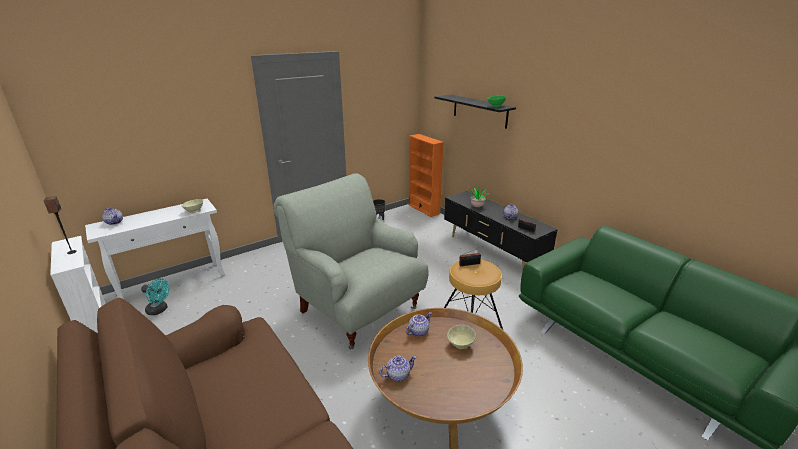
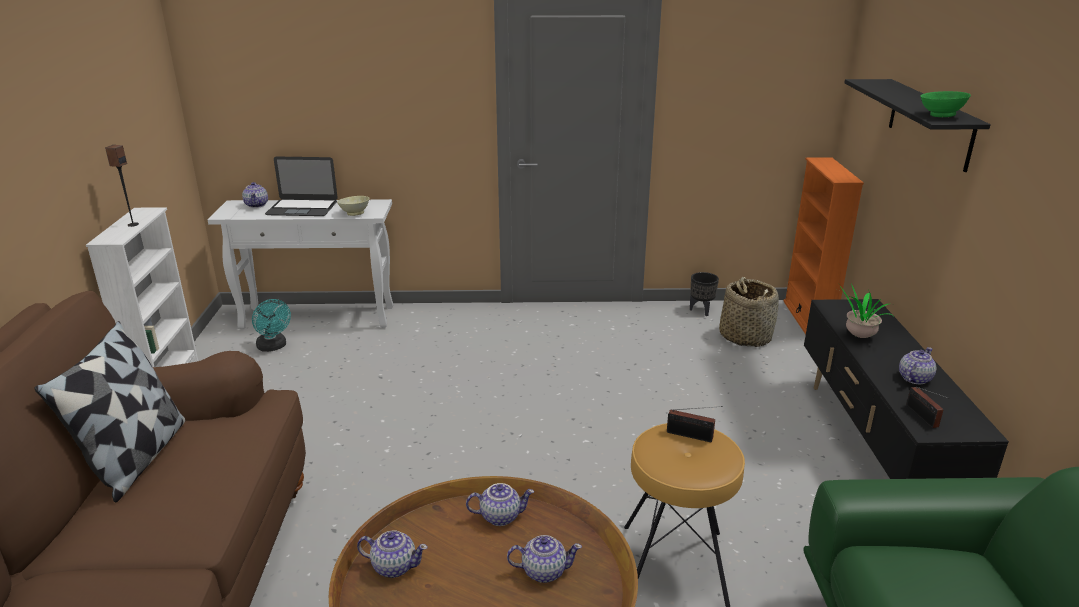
camera: 35 degrees right, 0 degrees up
grey armchair [273,174,428,349] -> none
beige bowl [447,325,476,349] -> teapot [507,535,582,583]
none -> pillow [34,321,185,502]
none -> laptop [265,157,338,216]
none -> basket [719,277,779,347]

